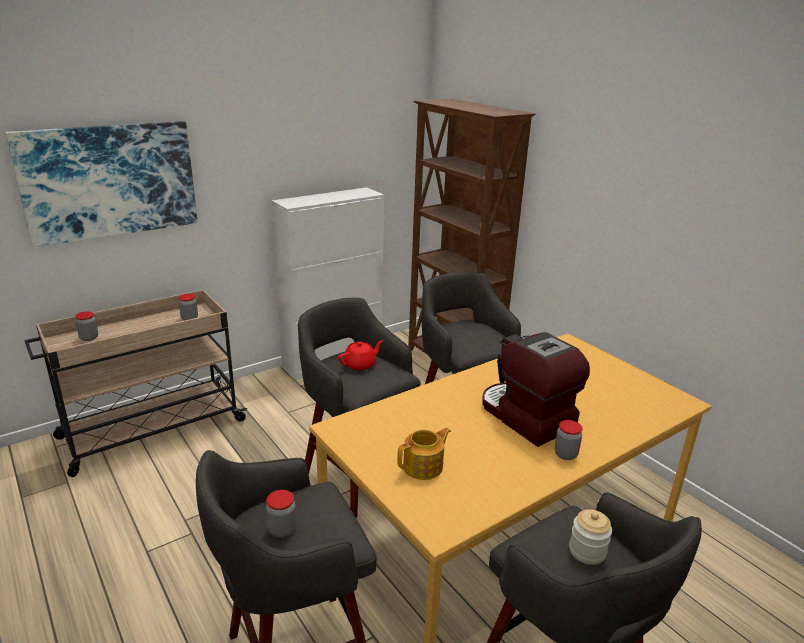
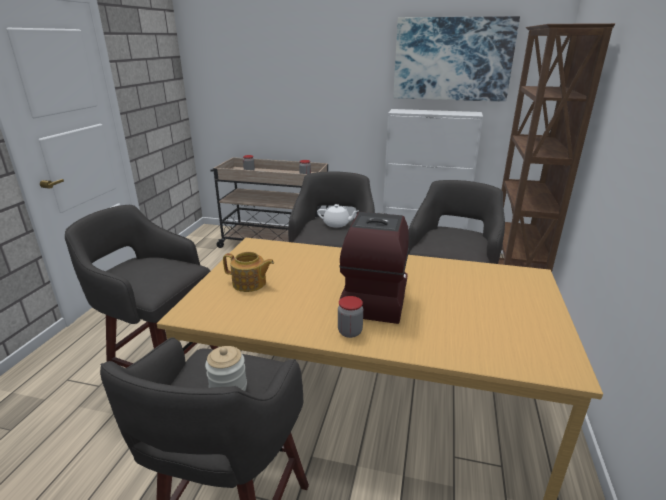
camera: 50 degrees right, 0 degrees up
picture [5,121,198,247] -> picture moved to [393,16,520,102]
jar [266,490,297,538] -> none
red teapot [338,340,384,370] -> white teapot [317,204,358,228]

